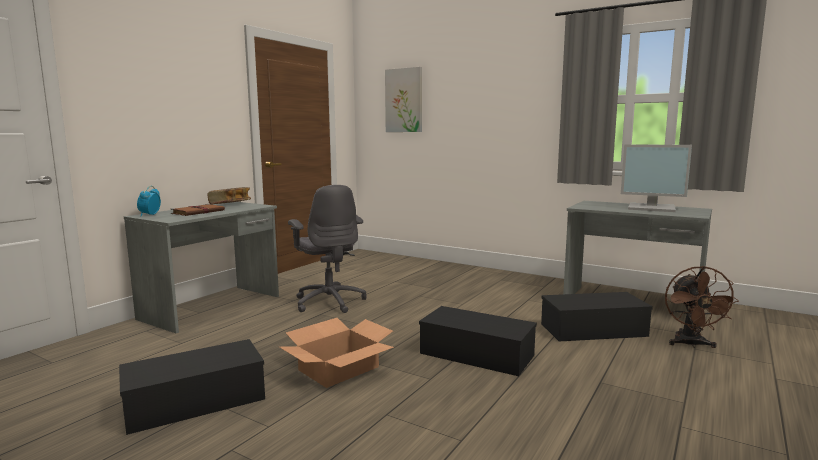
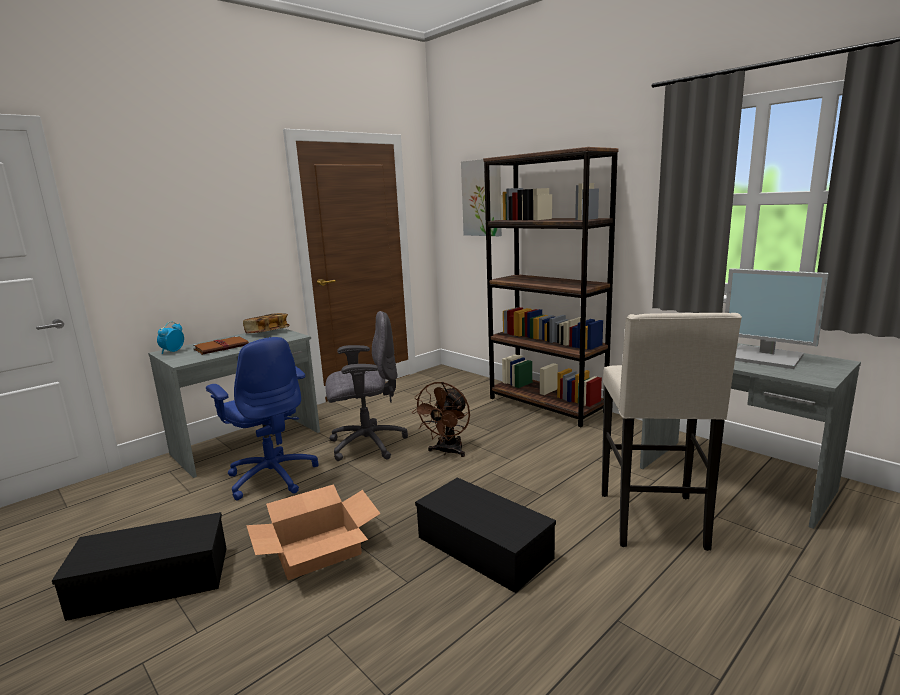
camera: 15 degrees right, 5 degrees up
grey office chair [288,185,367,313] -> grey office chair turned 90 degrees counterclockwise [325,311,408,461]
black storage box [541,292,653,341] -> beige stool [602,313,742,551]
brown fan [665,266,739,348] -> brown fan moved to [412,382,470,457]
none -> blue office chair [206,337,319,501]
none -> brown bookcase [483,147,619,427]

